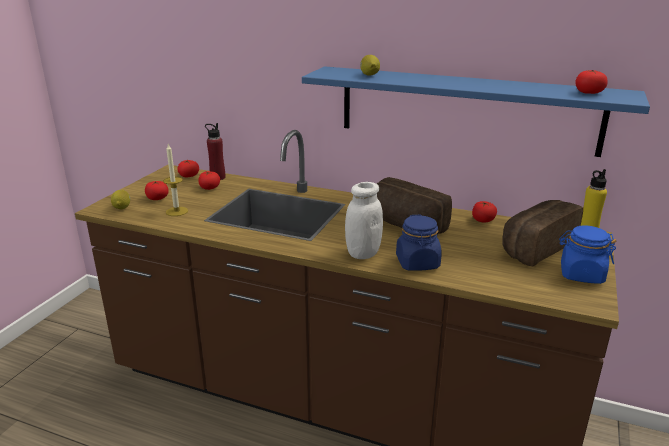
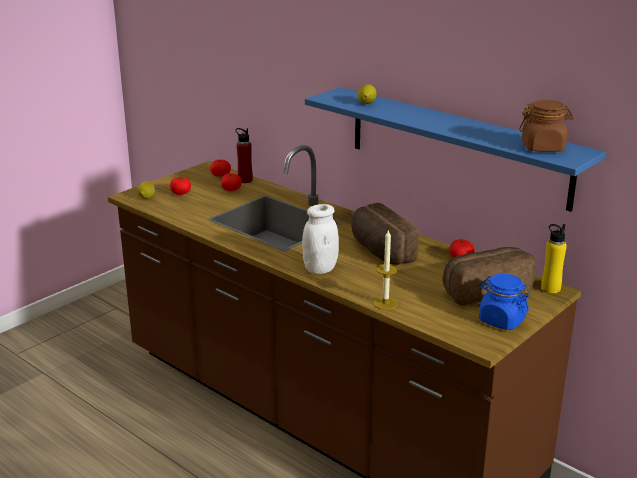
camera: 20 degrees right, 0 degrees up
candle [163,144,188,216] -> candle moved to [373,230,398,310]
blue jar [396,214,442,271] -> none
tomato [575,70,608,94] -> brown jar [519,100,573,152]

